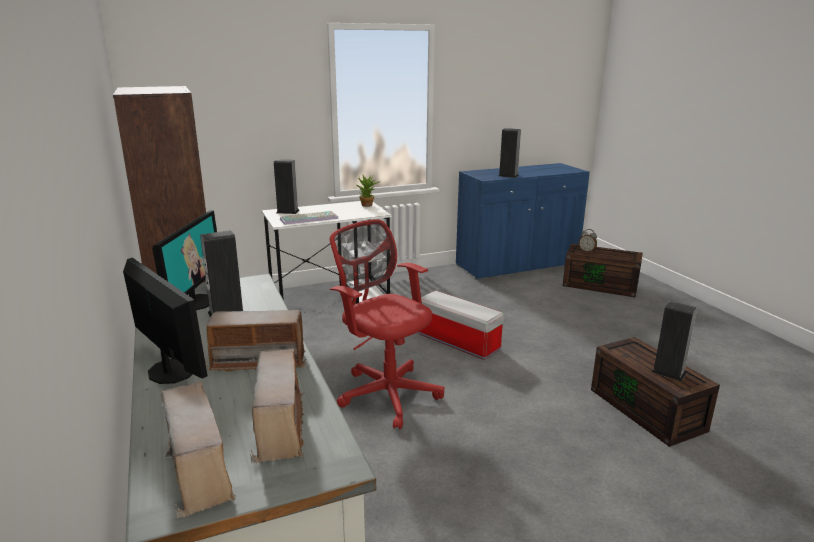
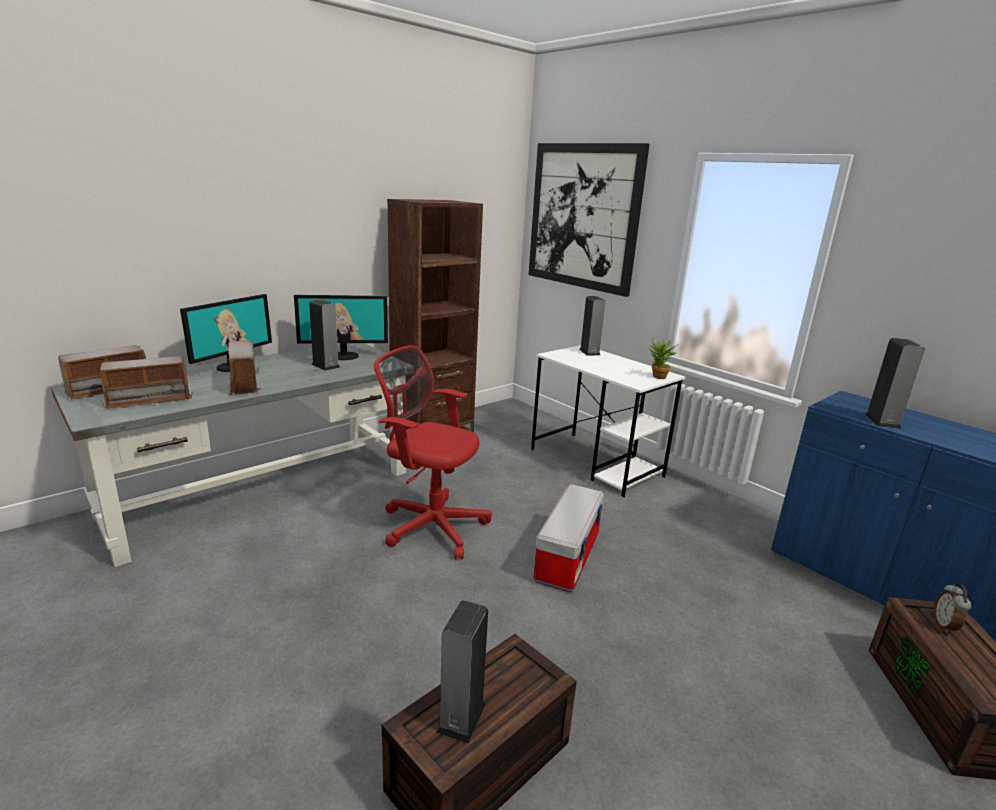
camera: 70 degrees right, 0 degrees up
keyboard [280,211,339,225] -> none
red office chair [330,219,444,429] -> red office chair turned 90 degrees counterclockwise [374,345,492,559]
none -> picture [529,143,650,297]

